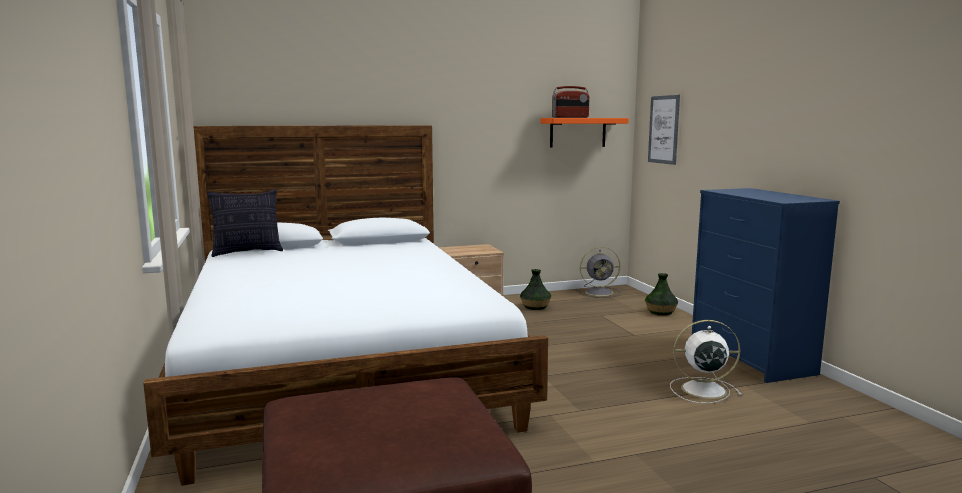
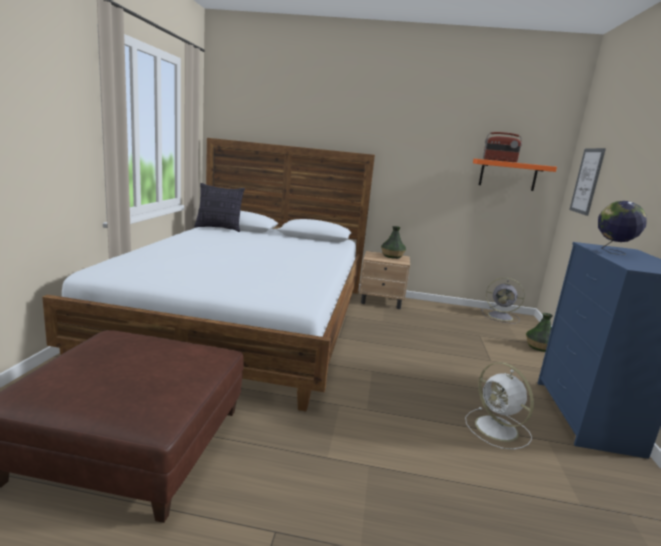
camera: 25 degrees right, 5 degrees up
vase [520,269,551,310] -> vase moved to [381,226,406,259]
white fan [670,320,742,404] -> white fan turned 150 degrees counterclockwise [465,362,534,449]
none -> globe [598,201,647,255]

